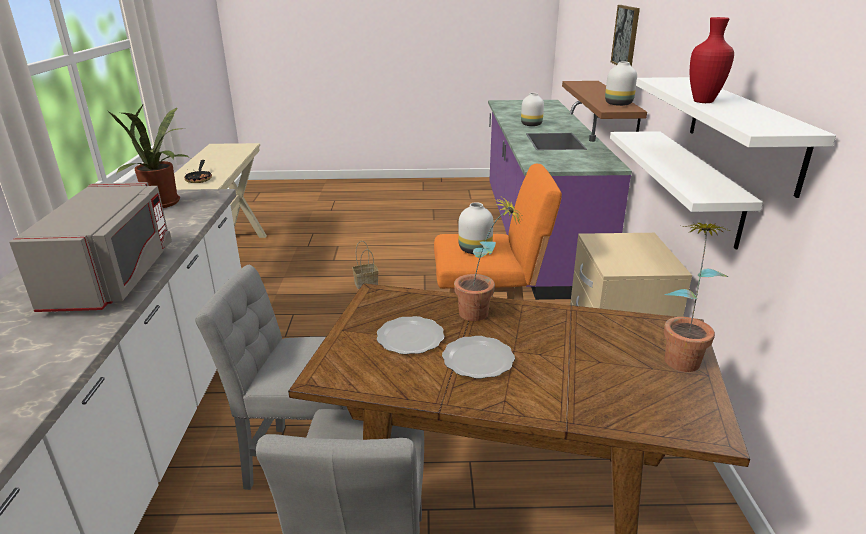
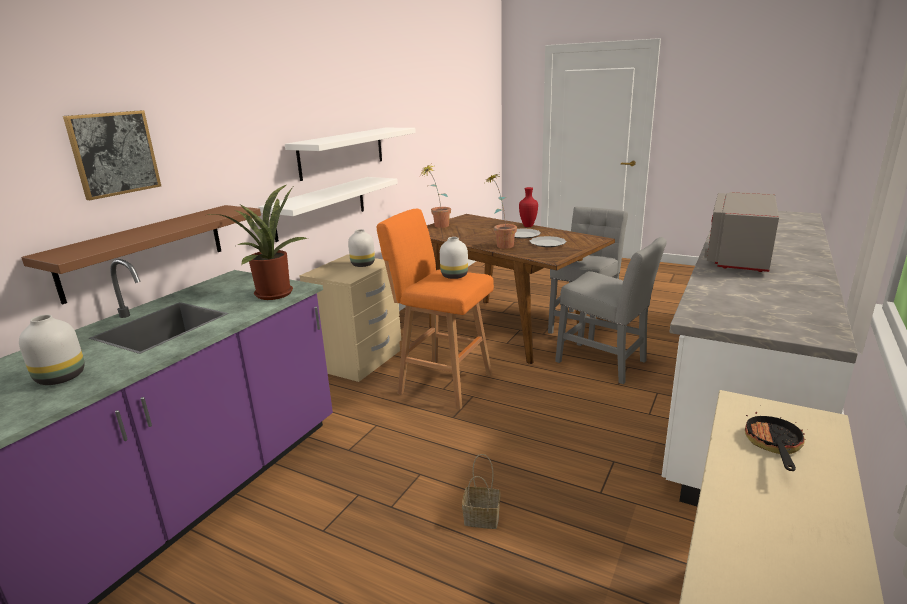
camera: 150 degrees left, 5 degrees down
potted plant [108,105,190,208] -> potted plant moved to [208,185,309,300]
white vase [605,62,637,106] -> white vase moved to [348,229,375,267]
red vase [690,17,734,103] -> red vase moved to [519,187,538,227]

